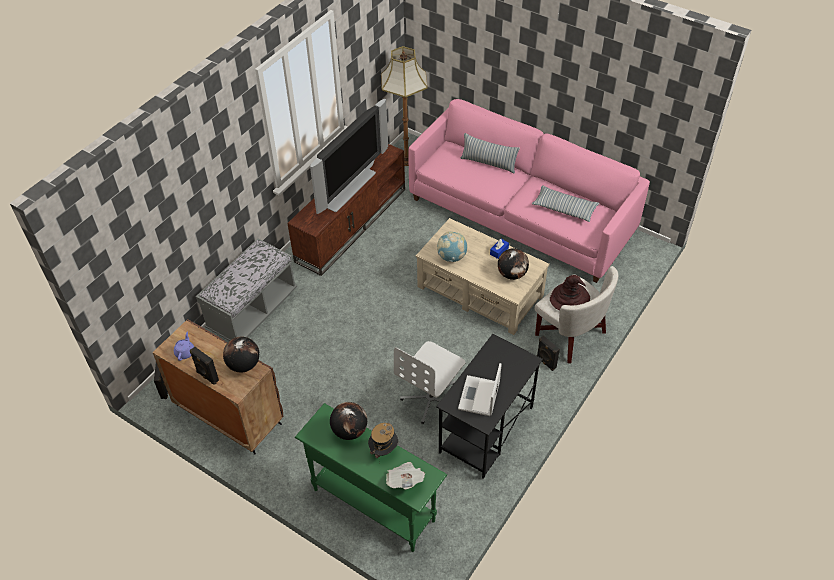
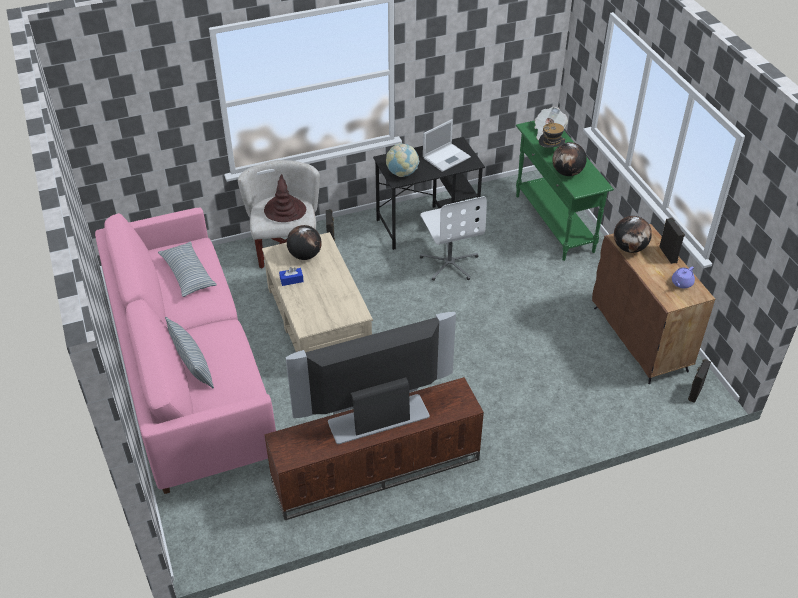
camera: 145 degrees left, 5 degrees down
grey bench [196,239,297,341] -> none
floor lamp [381,46,428,166] -> none
white office chair [394,341,466,424] -> white office chair turned 90 degrees clockwise [420,196,487,281]
globe [437,232,467,262] -> globe moved to [386,143,419,177]

